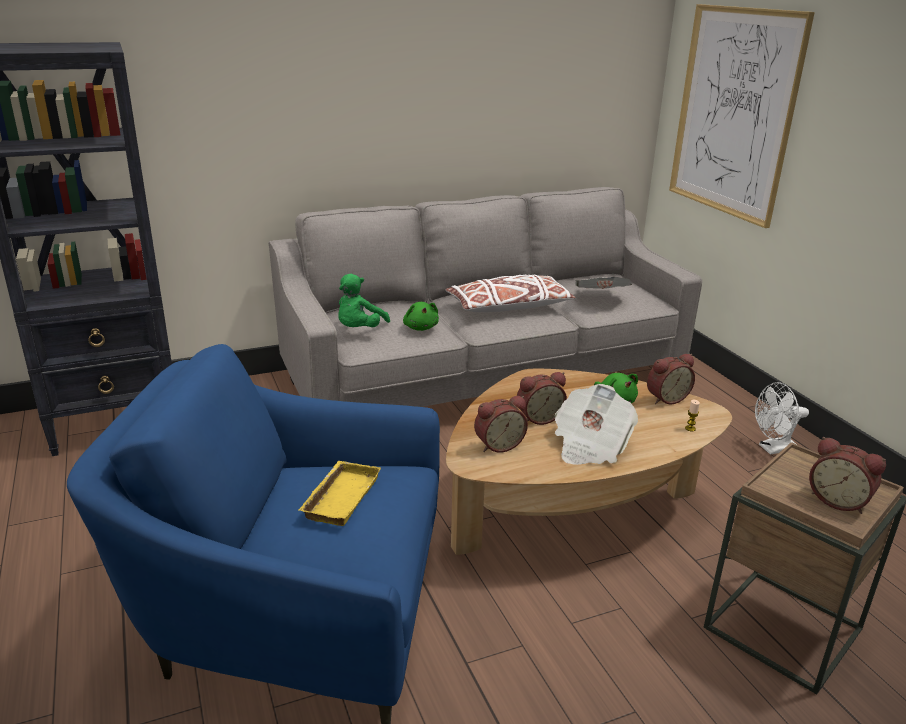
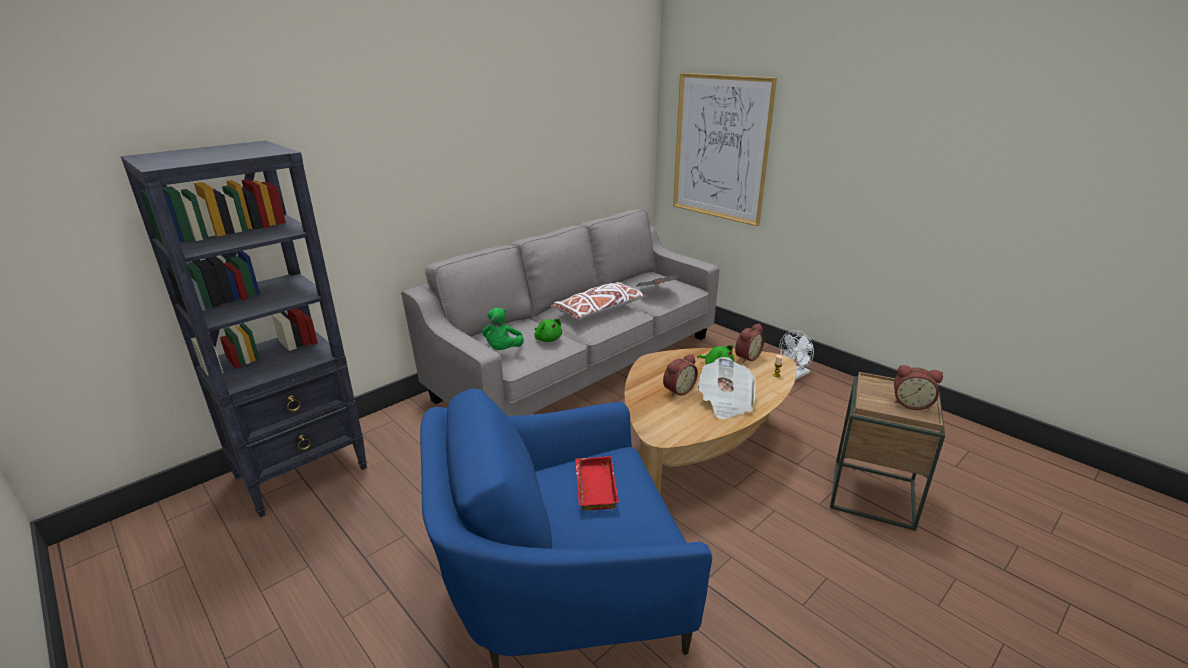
camera: 20 degrees left, 0 degrees up
yellow tray [299,461,381,526] -> red tray [575,456,619,511]
alarm clock [474,396,528,453] -> none

